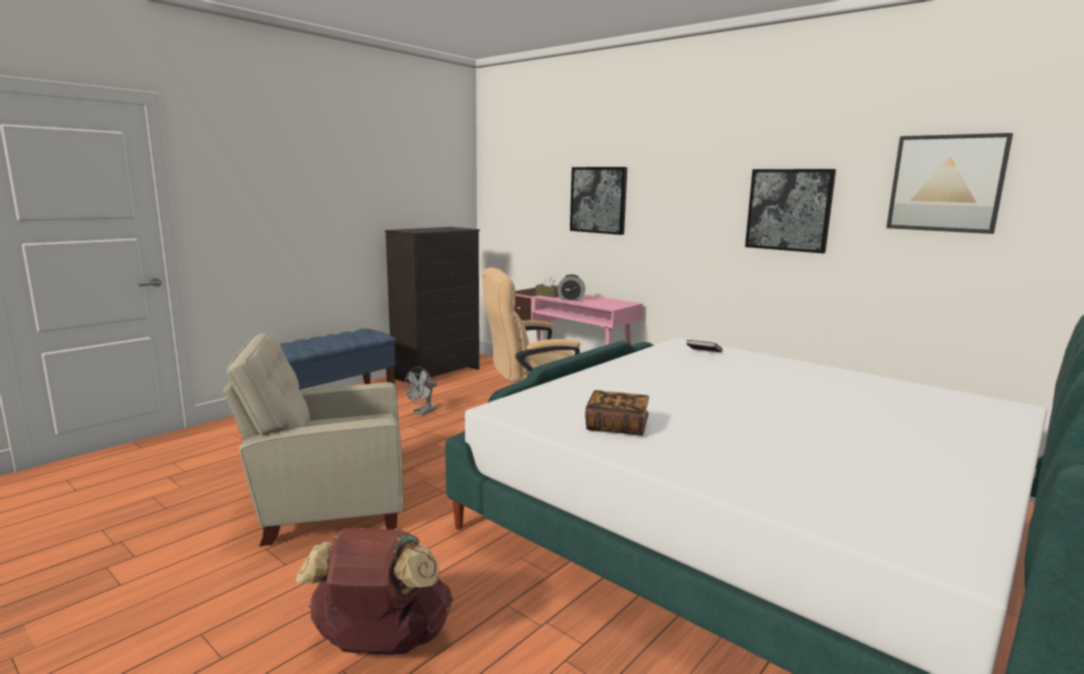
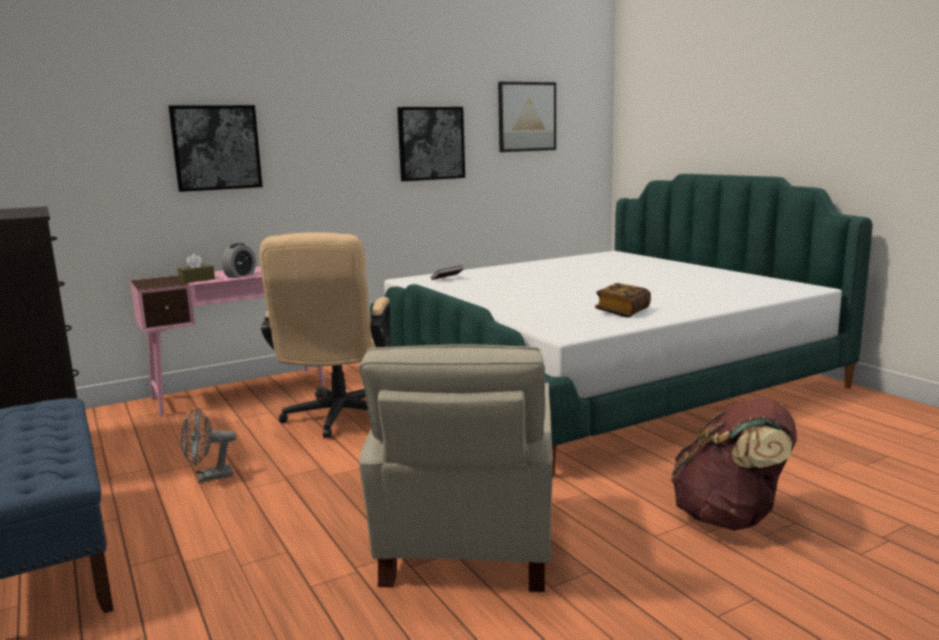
camera: 70 degrees left, 0 degrees up
grey fan [405,367,437,415] -> grey fan turned 105 degrees clockwise [181,407,237,483]

